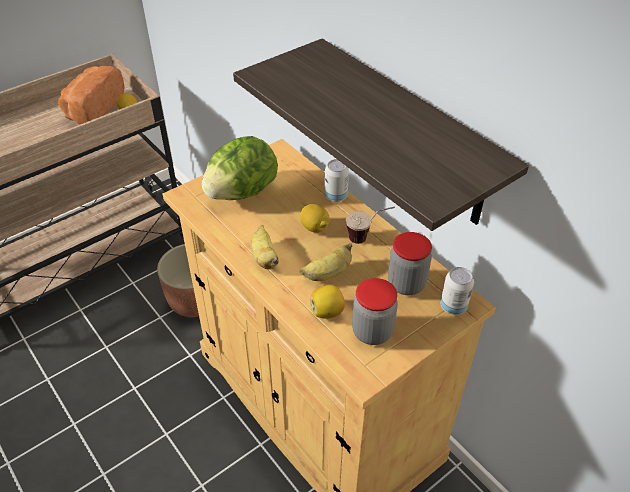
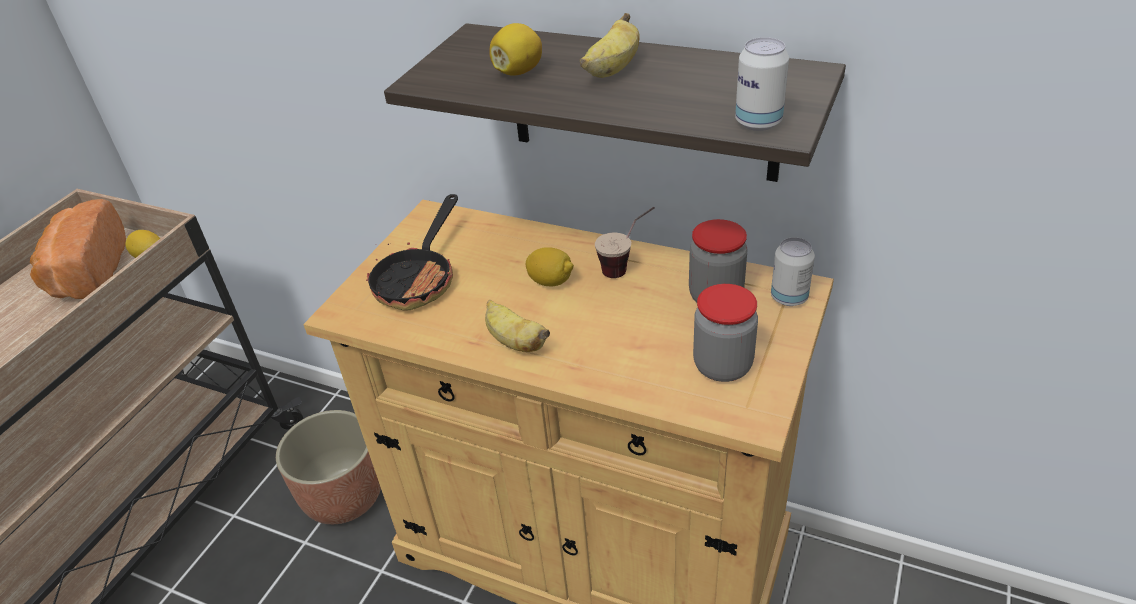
camera: 25 degrees left, 5 degrees down
lettuce [202,136,278,200] -> frying pan [366,194,458,311]
banana [299,243,352,281] -> banana moved to [580,13,640,78]
lemon [310,285,345,319] -> lemon moved to [490,23,542,76]
can [325,159,349,202] -> can moved to [735,37,789,131]

